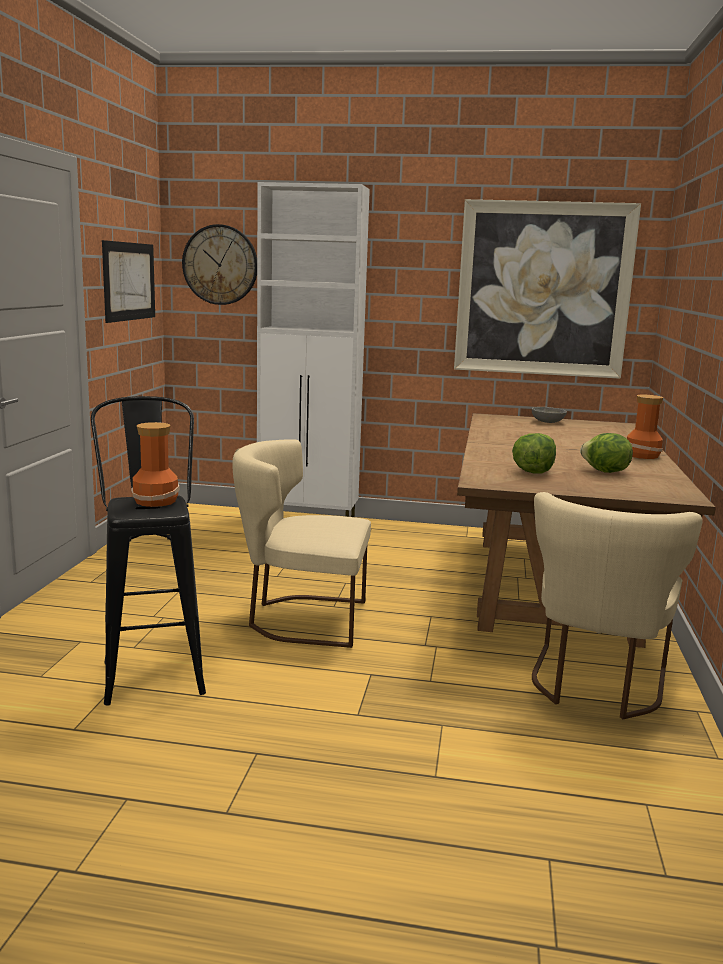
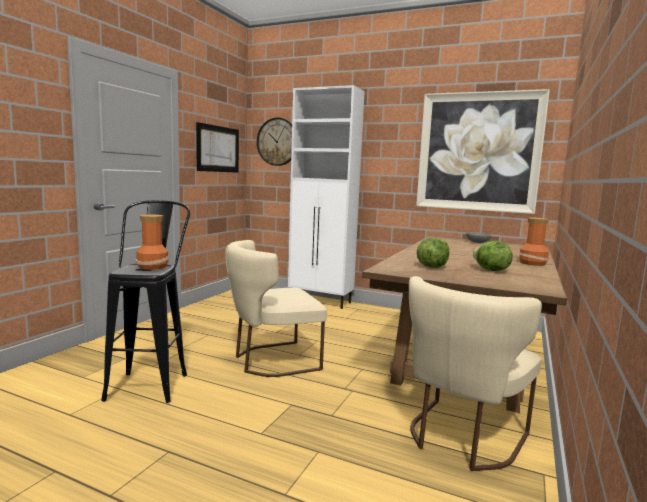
camera: 15 degrees right, 5 degrees down
beige chair [233,439,371,648] -> beige chair turned 45 degrees counterclockwise [225,240,327,377]

